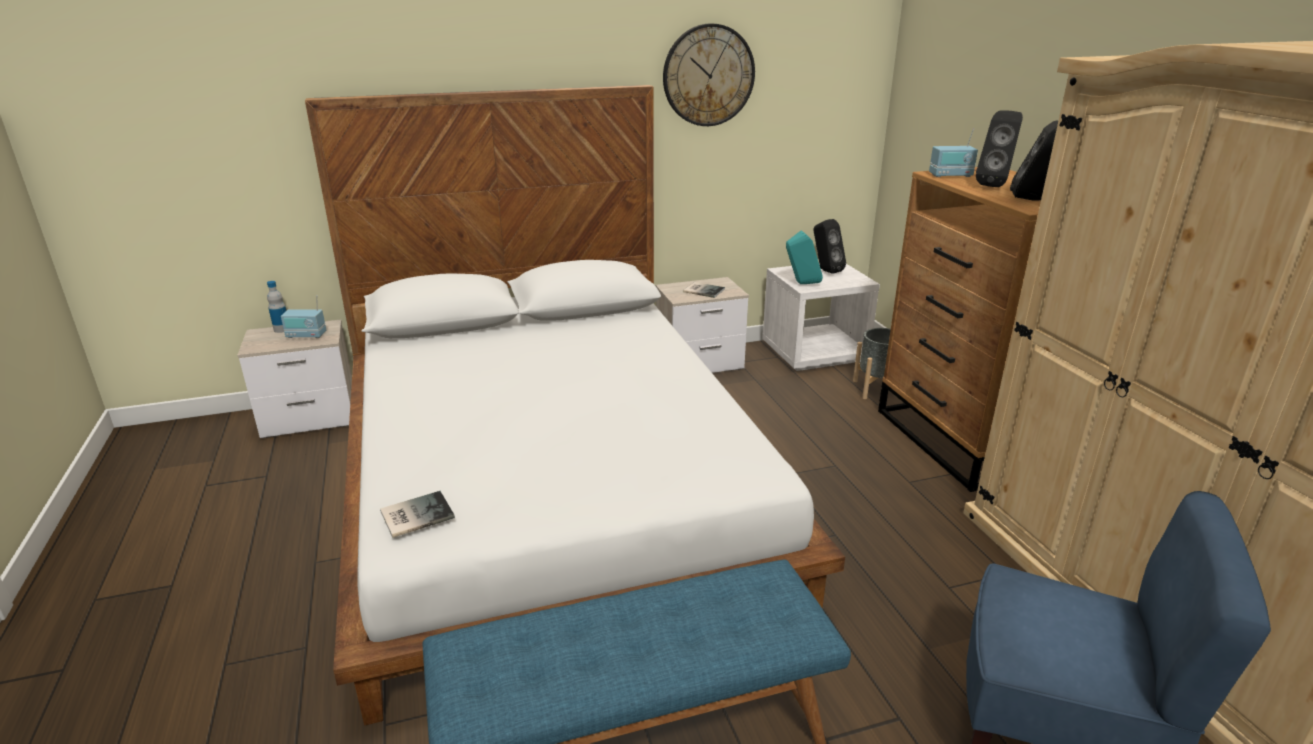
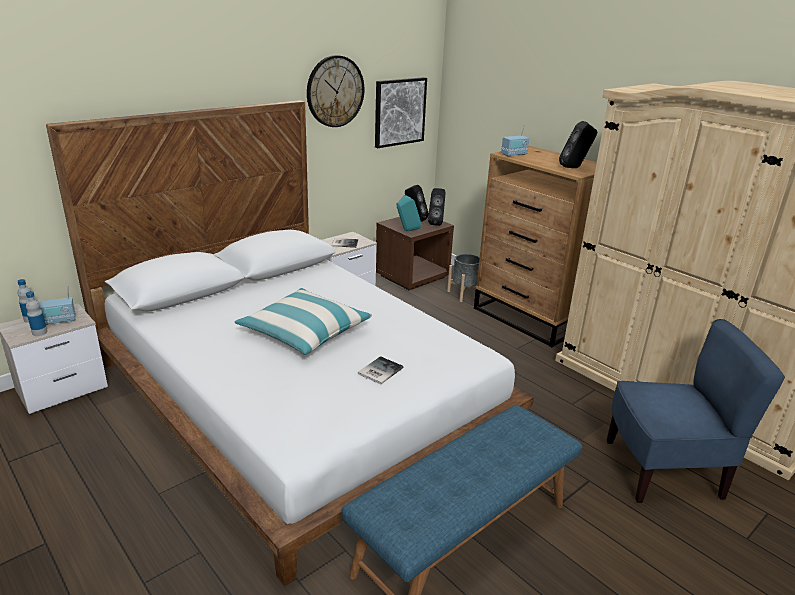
camera: 25 degrees left, 0 degrees up
book [380,491,455,538] -> book moved to [358,356,403,385]
white nightstand [762,264,880,371] -> brown nightstand [376,217,454,290]
black speaker [976,111,1023,187] -> black speaker moved to [428,188,446,226]
none -> bottle [26,291,47,336]
none -> pillow [235,288,372,355]
none -> picture [375,77,427,148]

